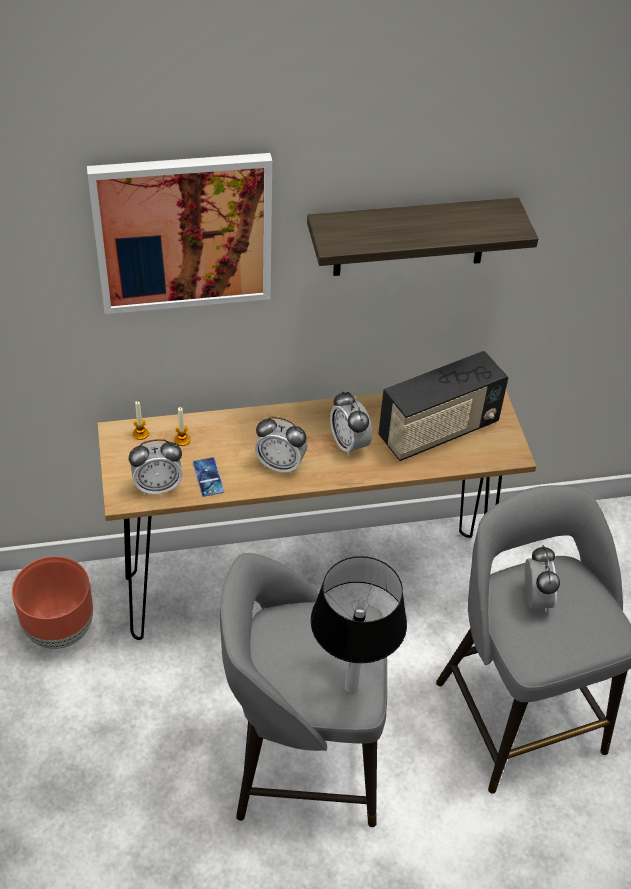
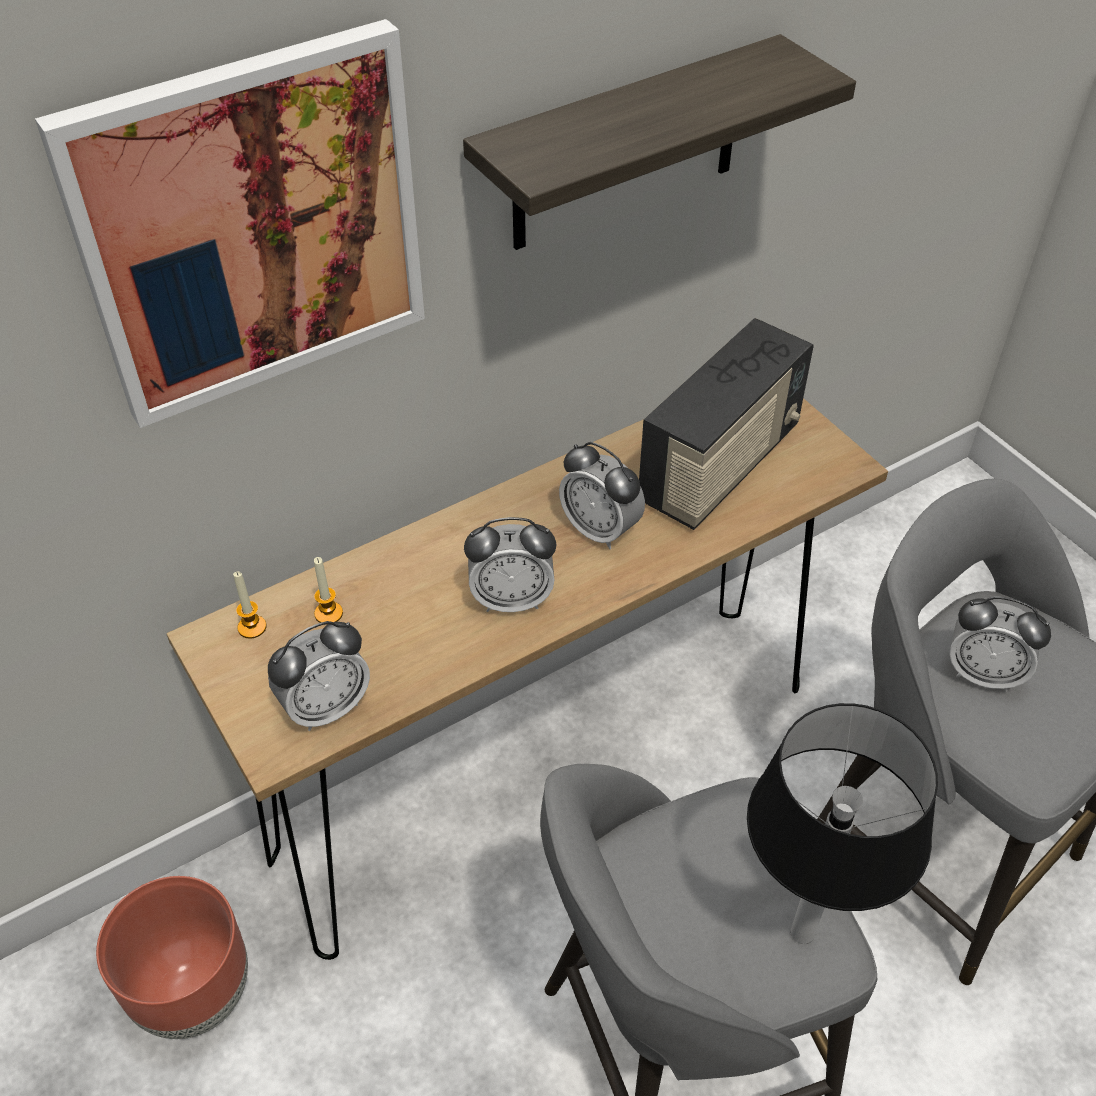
camera: 20 degrees left, 0 degrees up
phone [193,457,224,497] -> none
alarm clock [525,545,560,612] -> alarm clock turned 135 degrees clockwise [950,596,1051,692]

